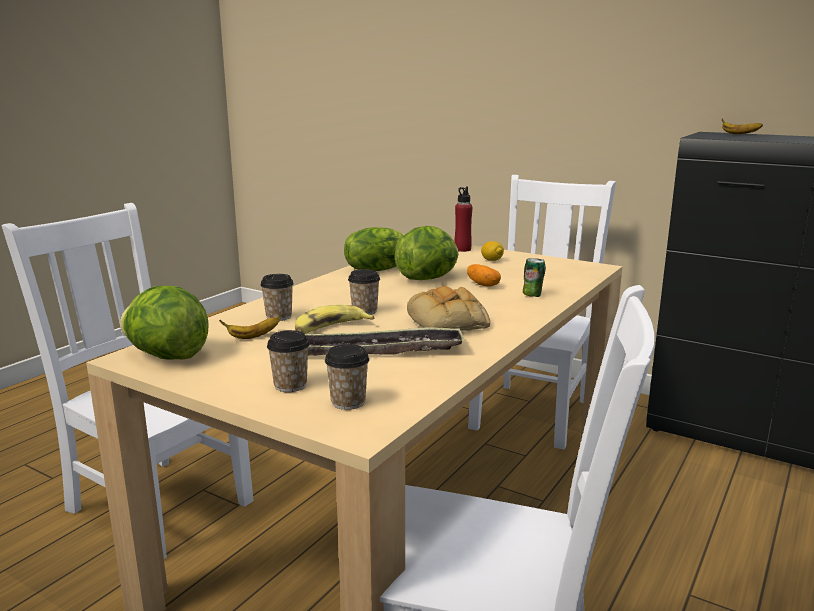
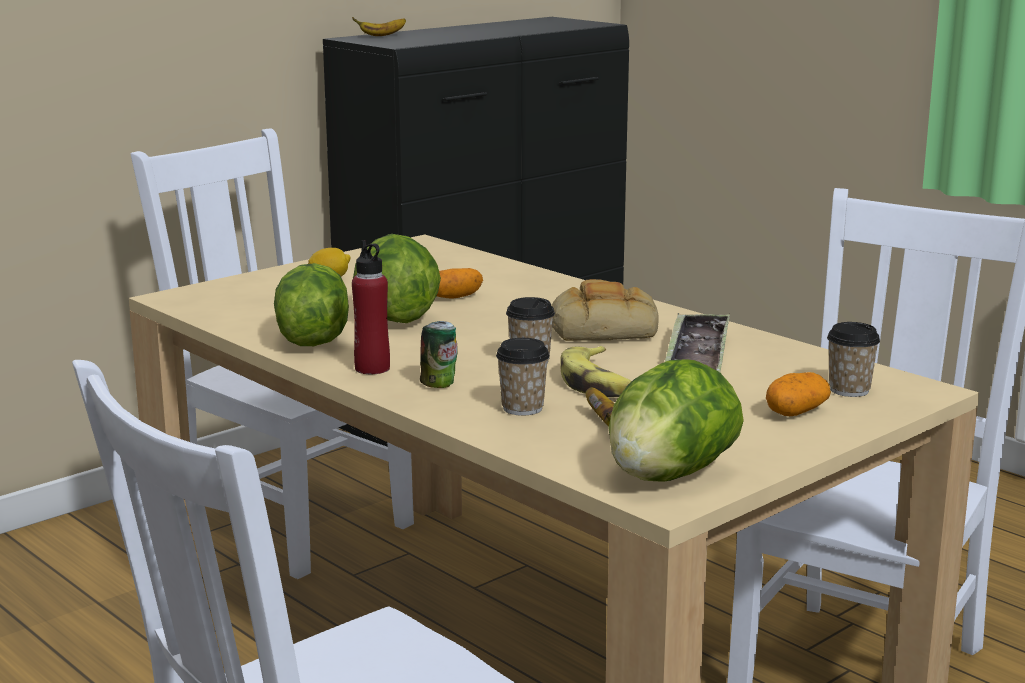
camera: 75 degrees left, 0 degrees up
cup [267,330,310,392] -> potato [766,372,831,416]
red bottle [454,186,472,252] -> red bottle moved to [352,240,390,374]
can [523,258,546,297] -> can moved to [420,321,458,388]

